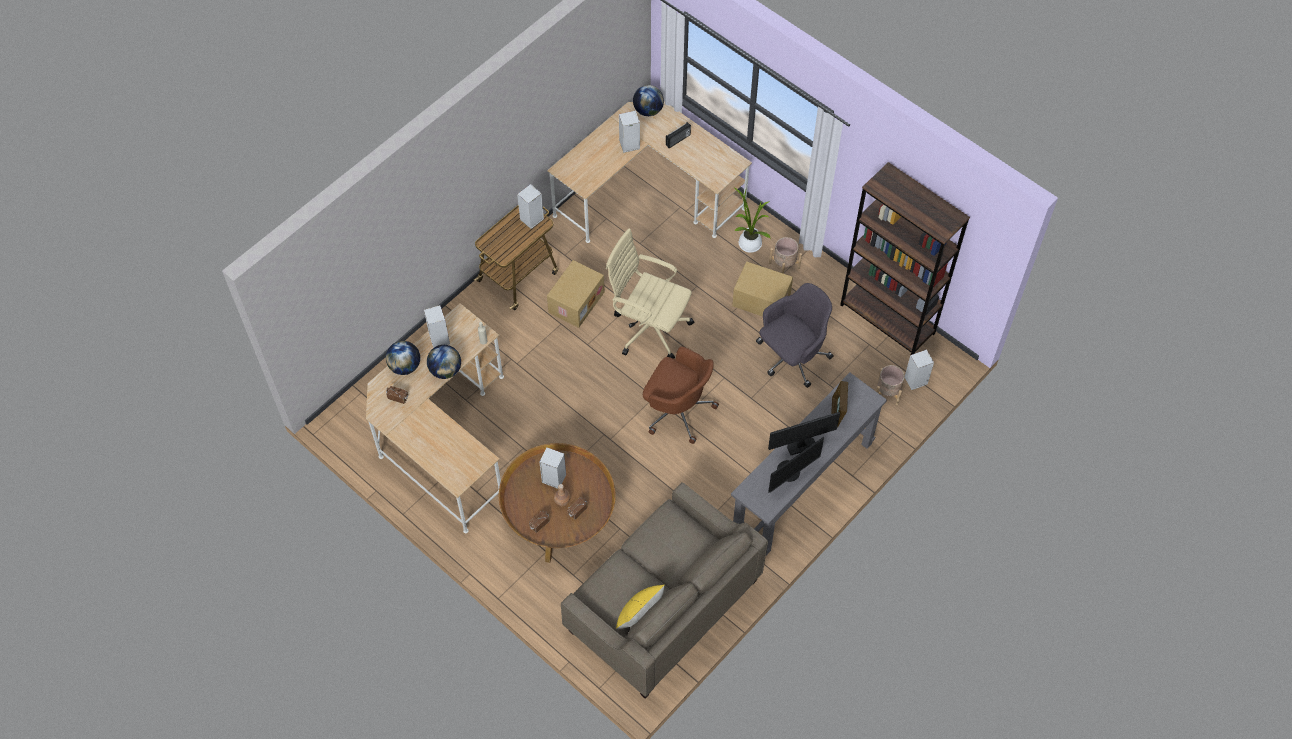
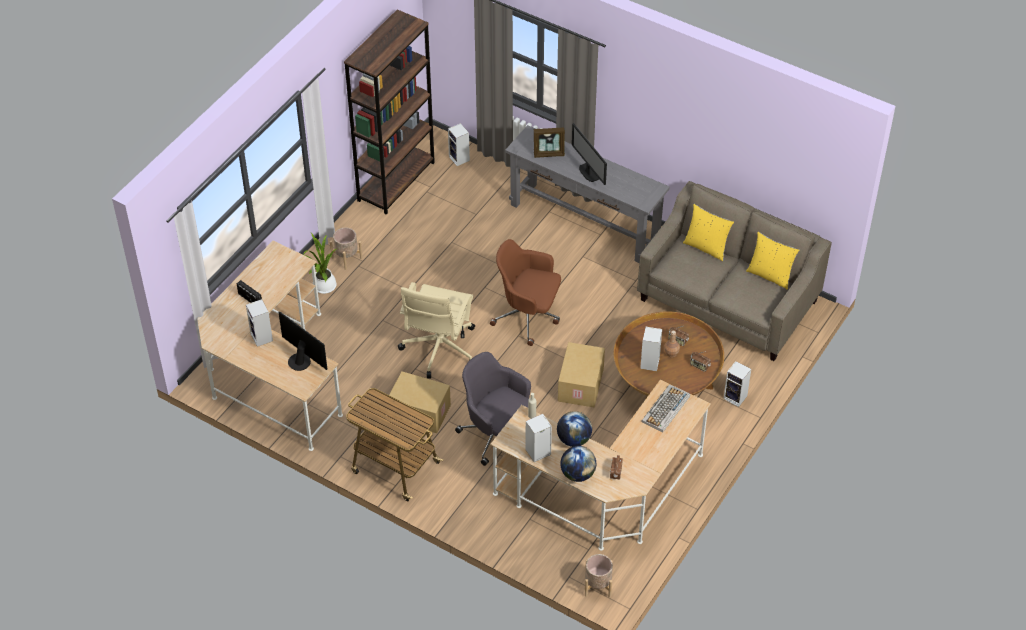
camera: 100 degrees left, 10 degrees down
speaker [517,184,544,229] -> speaker moved to [723,361,751,407]
globe [633,85,664,116] -> none
brown office chair [643,346,719,444] -> brown office chair turned 90 degrees counterclockwise [490,239,561,346]
cardboard box [732,261,793,317] -> cardboard box moved to [558,342,605,407]
grey office chair [756,283,834,388] -> grey office chair moved to [455,352,531,466]
monitor [768,436,824,493] -> monitor moved to [279,312,327,371]
beige planter [876,365,905,405] -> beige planter moved to [585,554,613,598]
none -> keyboard [641,384,690,433]
none -> yellow pillow [683,204,734,261]

